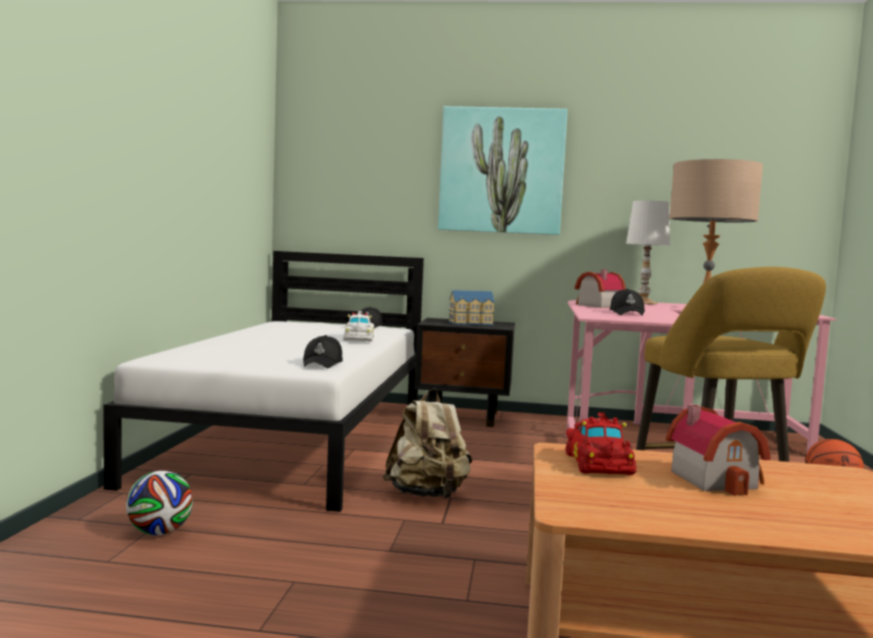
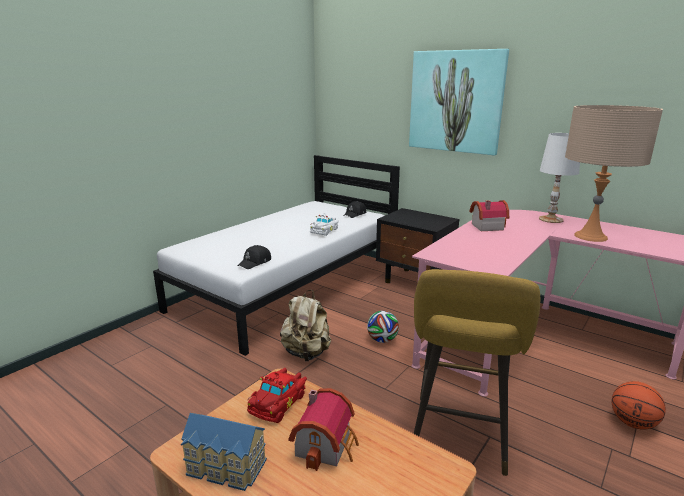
camera: 30 degrees right, 15 degrees up
football [126,471,193,535] -> football moved to [367,311,399,343]
toy house [448,290,495,325] -> toy house moved to [181,413,267,491]
black cap [610,289,645,316] -> none

